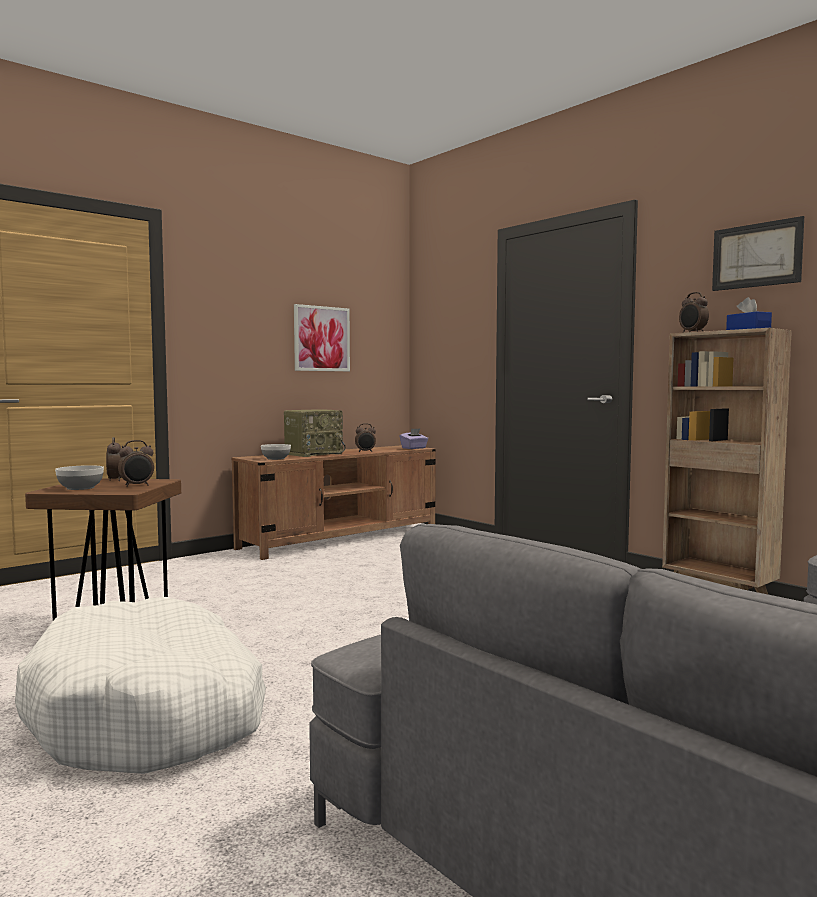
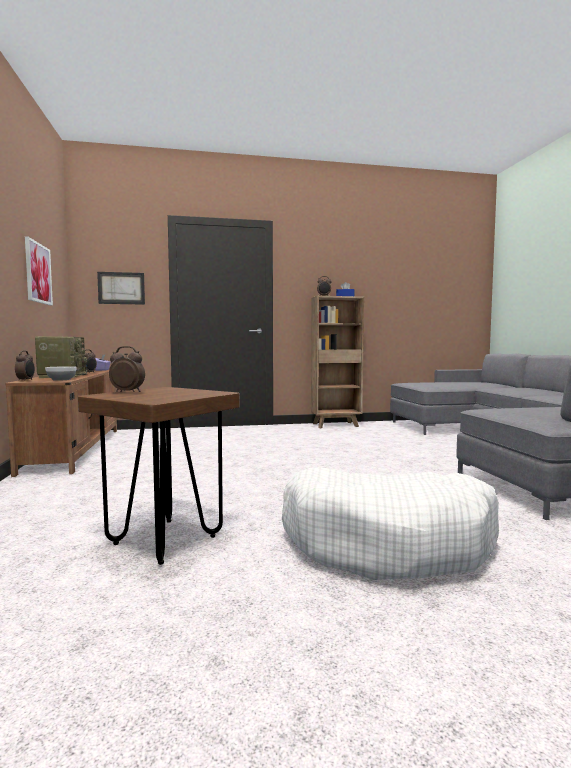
camera: 60 degrees left, 0 degrees up
bowl [55,465,104,490] -> none
alarm clock [118,440,154,487] -> alarm clock moved to [15,351,35,381]
picture [712,216,804,291] -> picture moved to [97,272,145,305]

